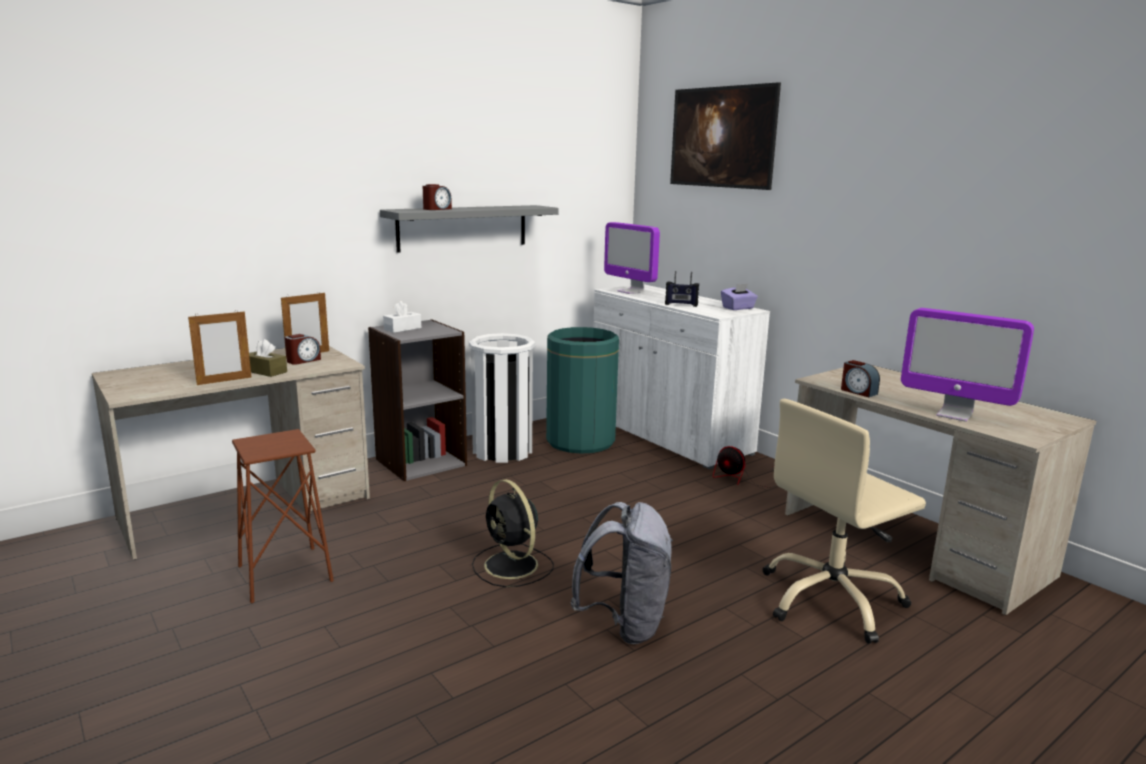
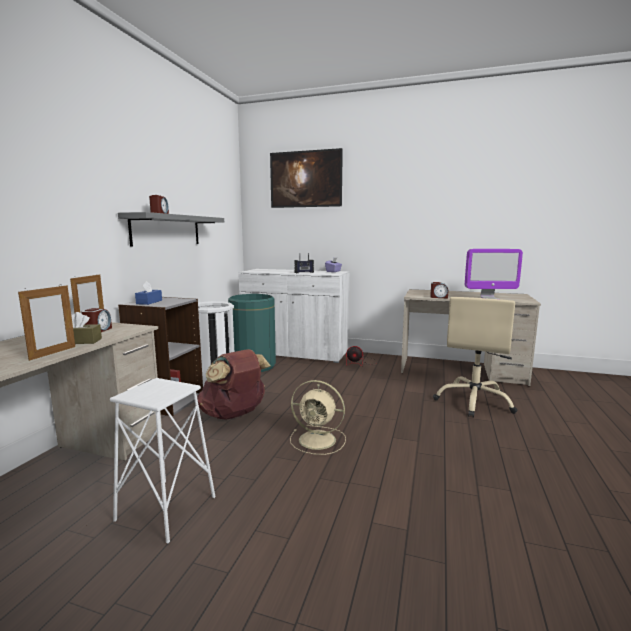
camera: 35 degrees left, 5 degrees down
brown stool [232,429,334,603] -> white stool [110,378,216,543]
white tissue box [383,301,421,333] -> blue tissue box [135,281,162,305]
black fan [472,479,554,587] -> beige fan [290,380,346,455]
grey backpack [570,502,673,644] -> none
monitor [604,222,660,294] -> none
none -> brown backpack [197,349,271,419]

